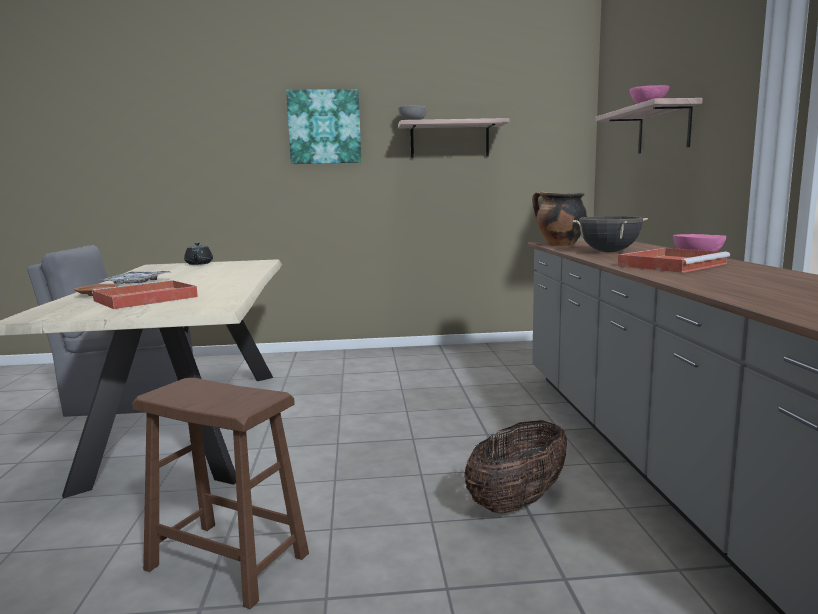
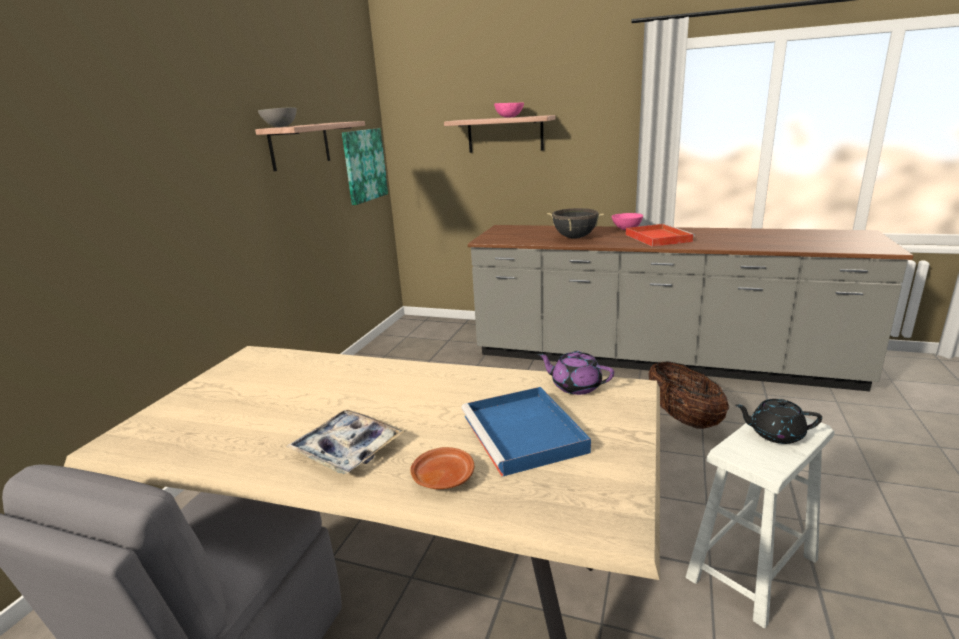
camera: 65 degrees left, 10 degrees up
red tray [92,280,198,309] -> blue tray [461,387,591,477]
brown stool [132,378,309,609] -> white stool [686,417,835,628]
black teapot [184,243,213,265] -> black teapot moved to [735,399,822,444]
picture [286,89,361,164] -> picture moved to [342,128,388,205]
cooking pot [532,191,588,246] -> none
none -> purple teapot [537,351,614,395]

